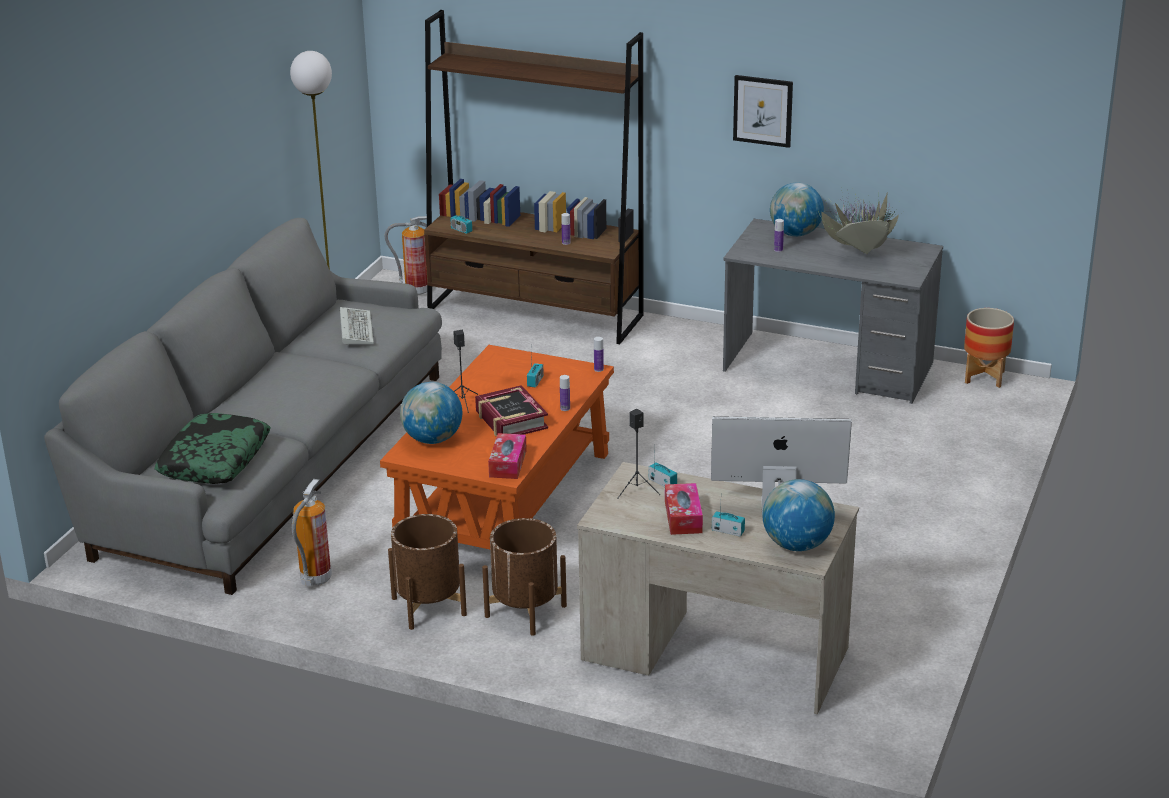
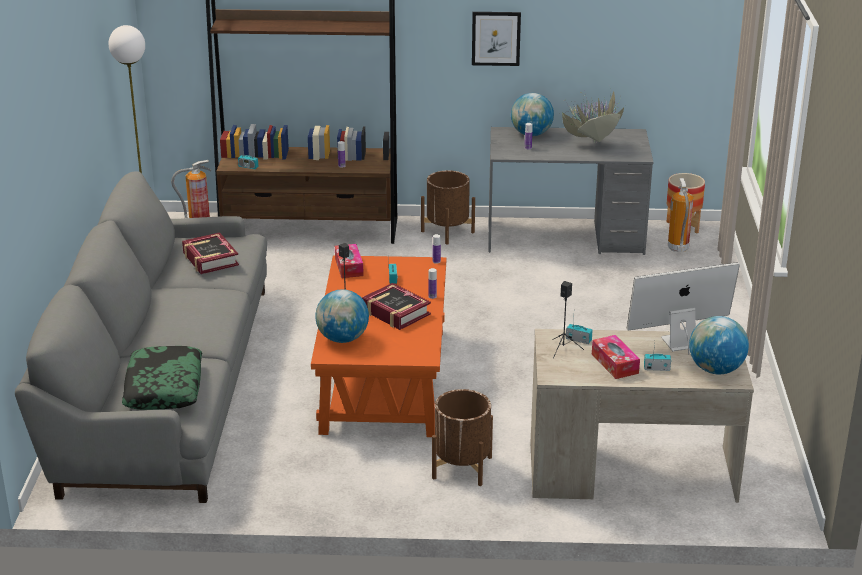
camera: 20 degrees left, 0 degrees up
fire extinguisher [292,479,332,586] -> fire extinguisher moved to [668,178,694,252]
keyboard [340,307,374,345] -> book [182,232,239,274]
brown planter [388,514,467,630] -> brown planter moved to [421,170,475,245]
tissue box [488,433,527,479] -> tissue box moved to [335,244,364,278]

